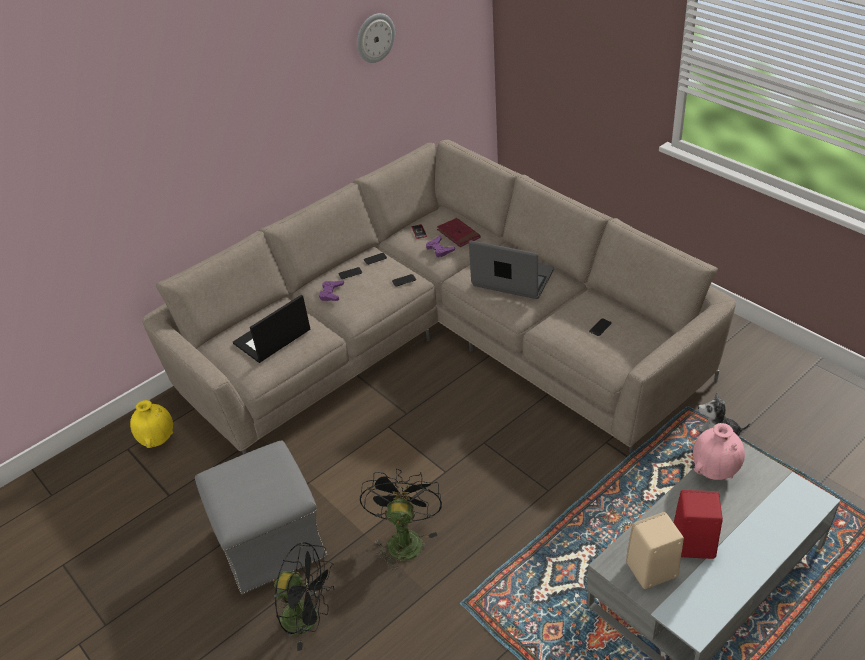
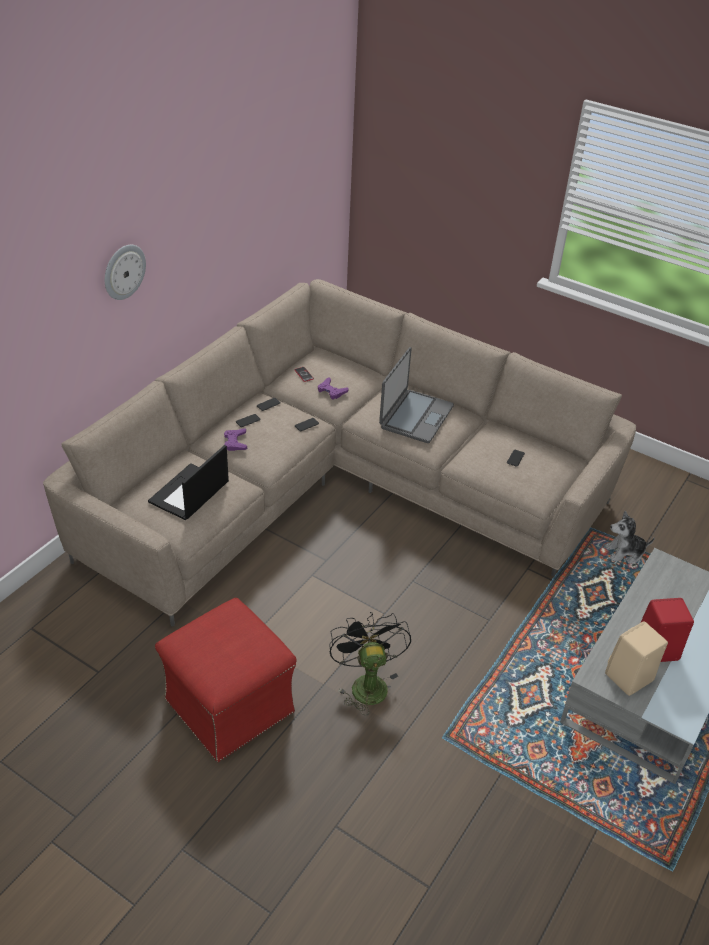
camera: 20 degrees left, 0 degrees up
yellow vase [130,400,173,448] -> none
grey ottoman [195,440,327,595] -> red ottoman [155,598,297,762]
black fan [273,542,334,651] -> none
wall clock [357,13,395,63] -> wall clock moved to [105,245,146,300]
red book [437,218,480,247] -> none
laptop [469,241,554,299] -> laptop turned 105 degrees clockwise [379,347,454,443]
pink vase [693,423,745,480] -> none

